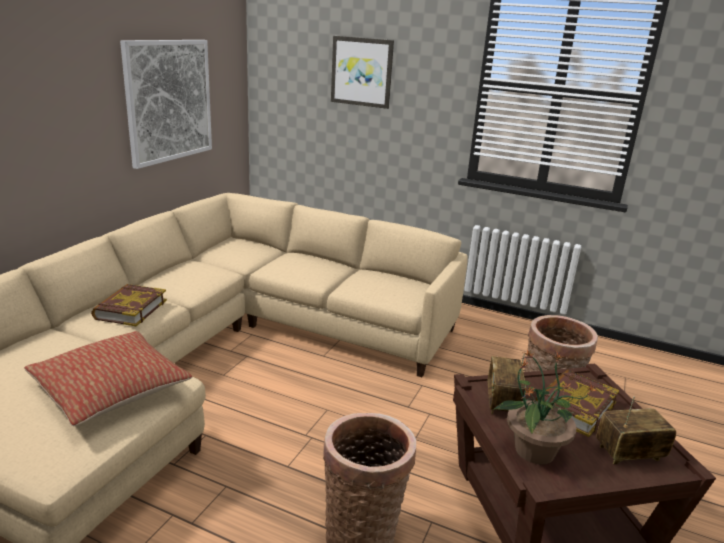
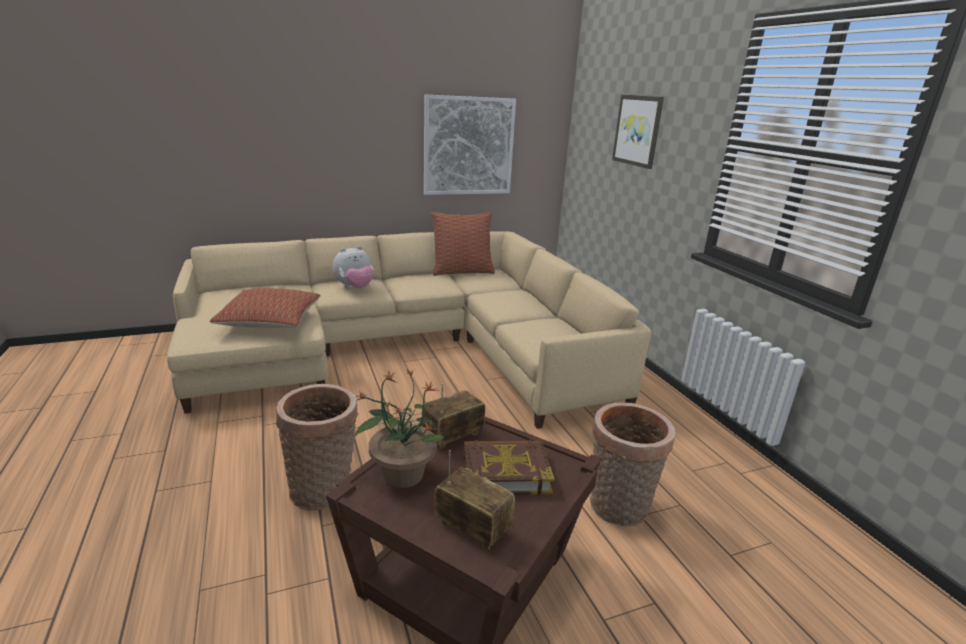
camera: 45 degrees right, 0 degrees up
book [91,284,167,326] -> plush toy [333,246,374,288]
none -> pillow [431,212,495,276]

